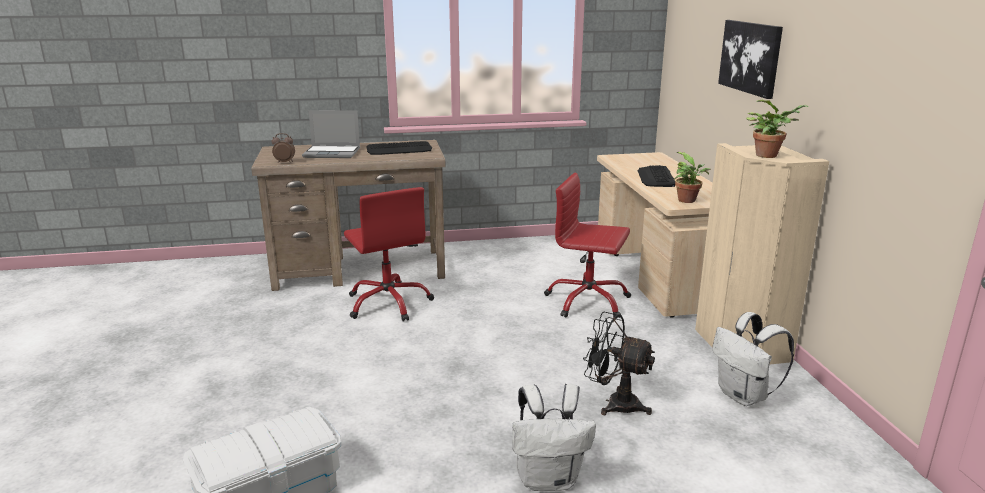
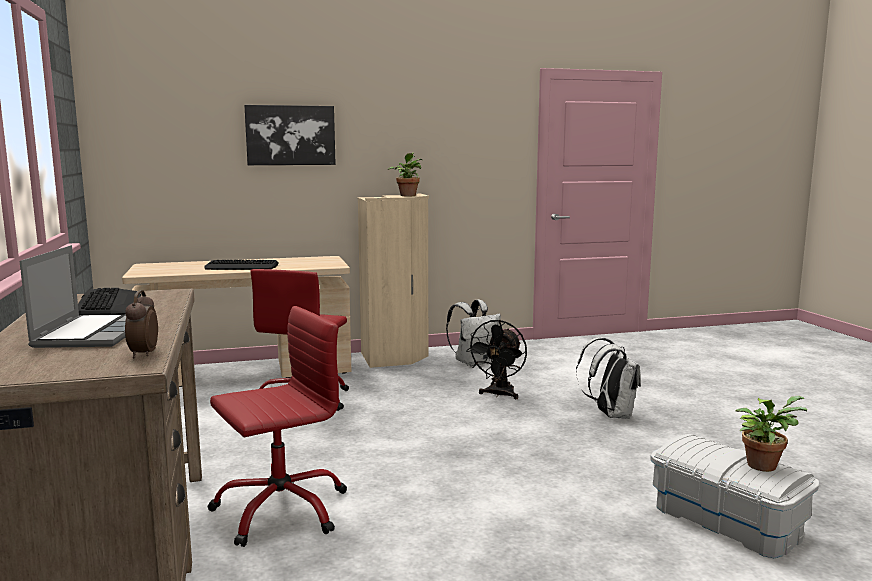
camera: 95 degrees left, 10 degrees down
potted plant [674,152,710,203] -> potted plant moved to [736,396,807,472]

